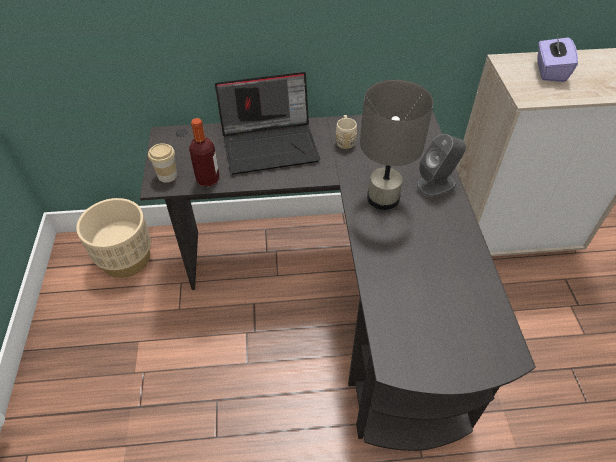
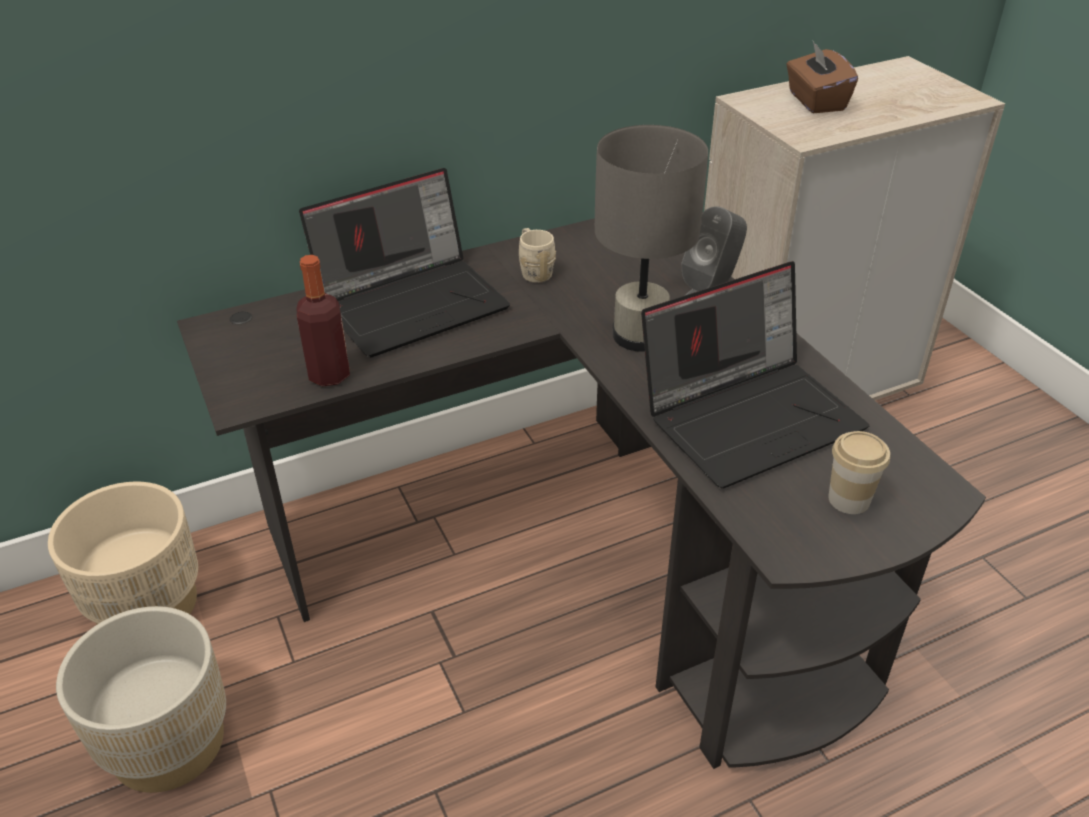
camera: 20 degrees left, 10 degrees down
cup [148,143,177,183] -> cup moved to [828,431,890,514]
purple tissue box [537,32,578,82] -> brown tissue box [786,41,858,113]
none -> beige planter [56,606,226,793]
none -> laptop [641,261,869,489]

